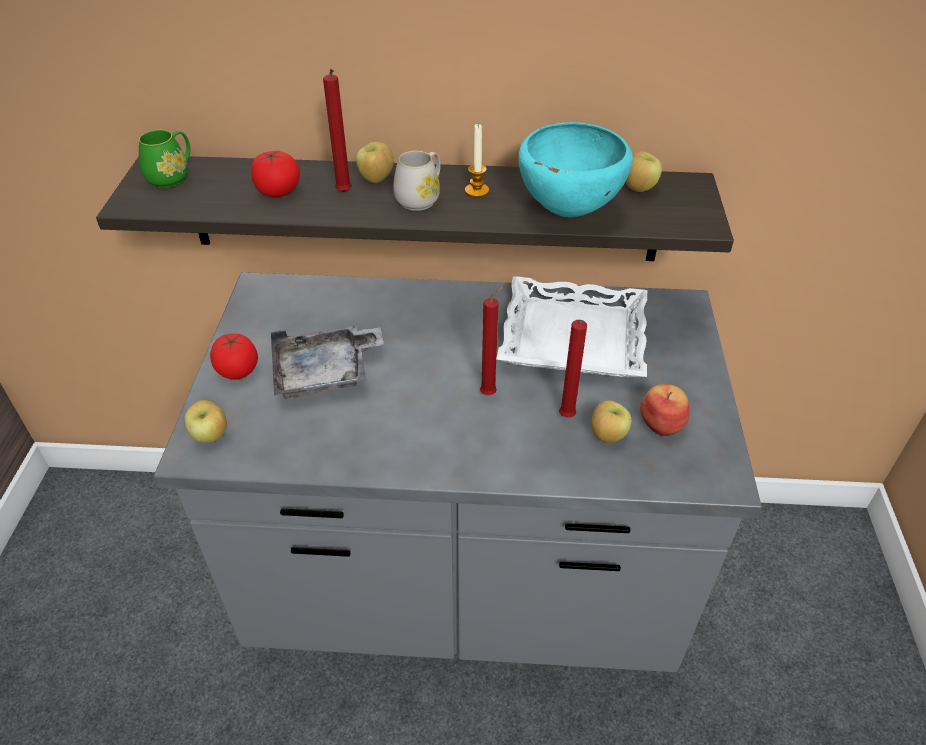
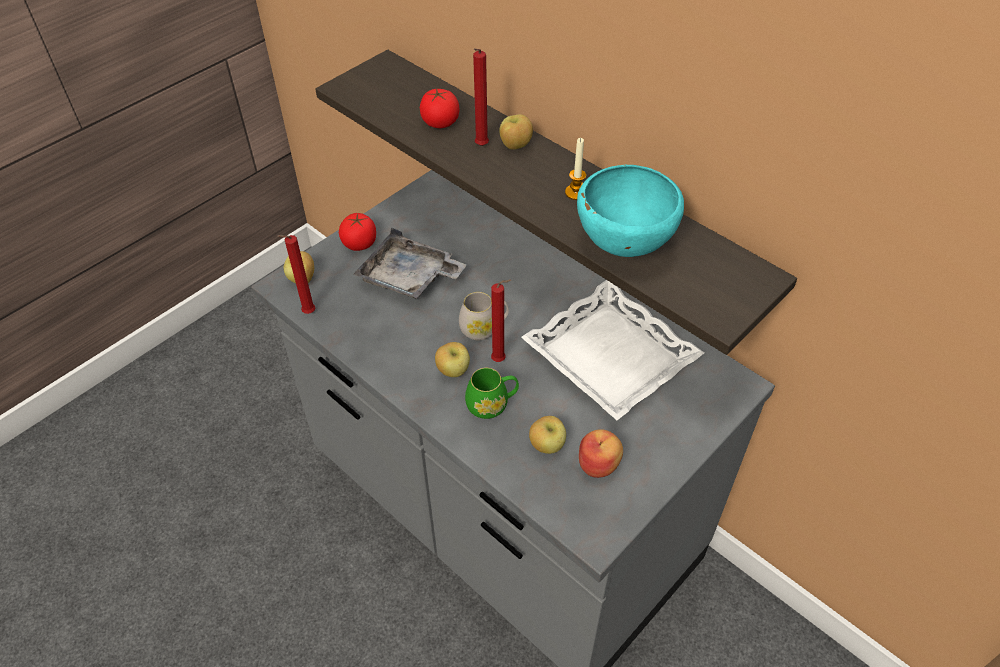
camera: 40 degrees right, 5 degrees up
green mug [139,130,191,188] -> green mug moved to [465,368,519,419]
white mug [393,150,441,211] -> white mug moved to [459,292,509,340]
red candle [559,320,587,417] -> red candle moved to [277,235,315,314]
apple [626,151,662,192] -> apple moved to [435,342,470,377]

